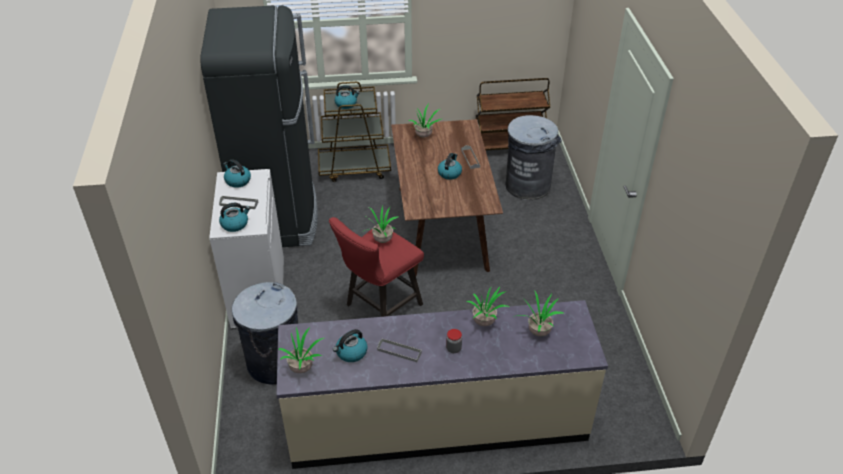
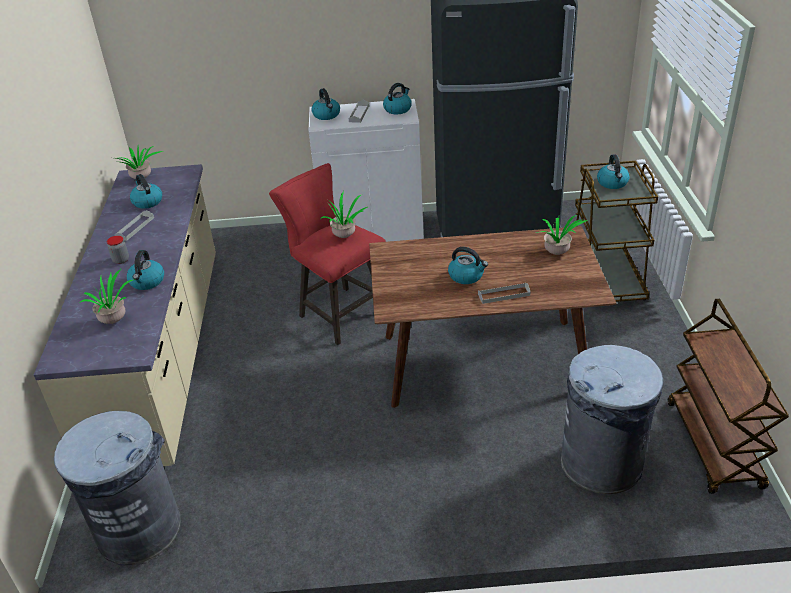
camera: 95 degrees right, 5 degrees down
grey trash can [232,282,299,385] -> grey trash can moved to [54,411,181,566]
potted plant [466,287,510,326] -> kettle [127,250,164,290]

